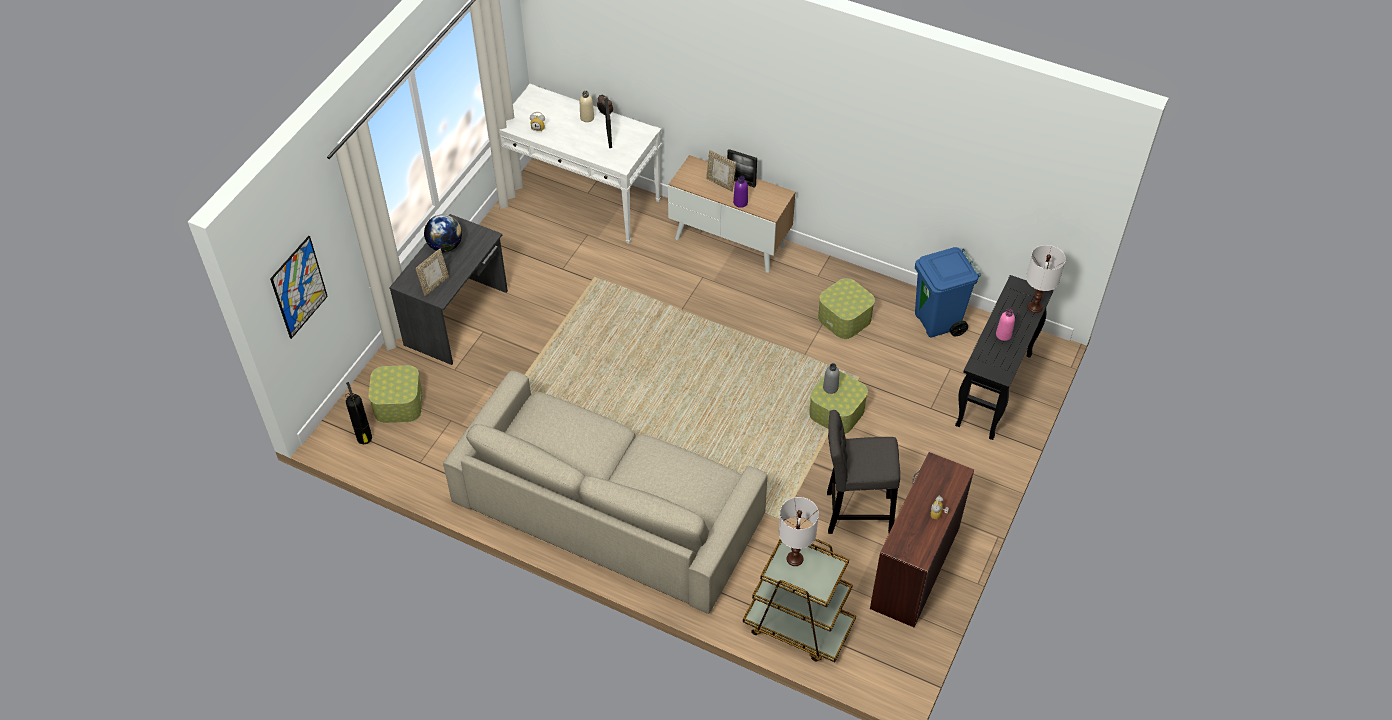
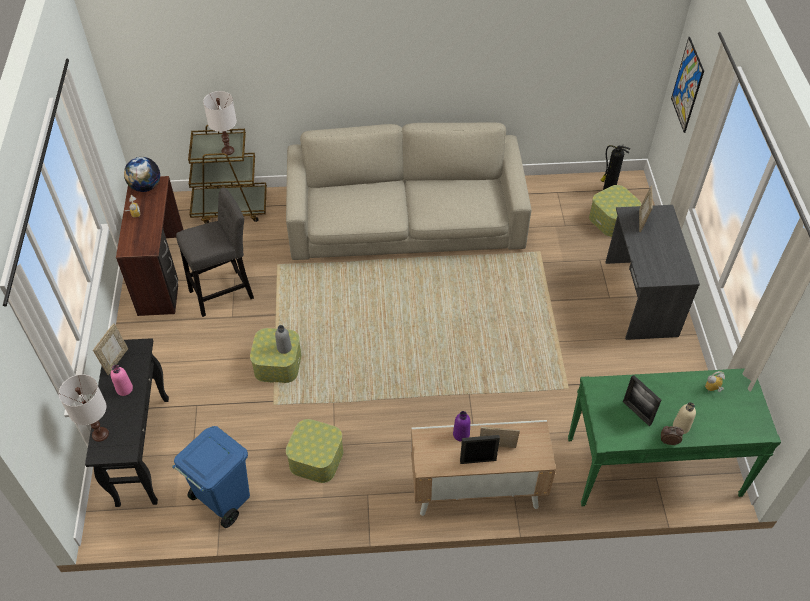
camera: 150 degrees right, 0 degrees up
globe [424,214,462,252] -> globe moved to [124,157,160,192]
white console table [499,84,662,244] -> green console table [568,368,781,506]
none -> picture frame [93,323,128,375]

